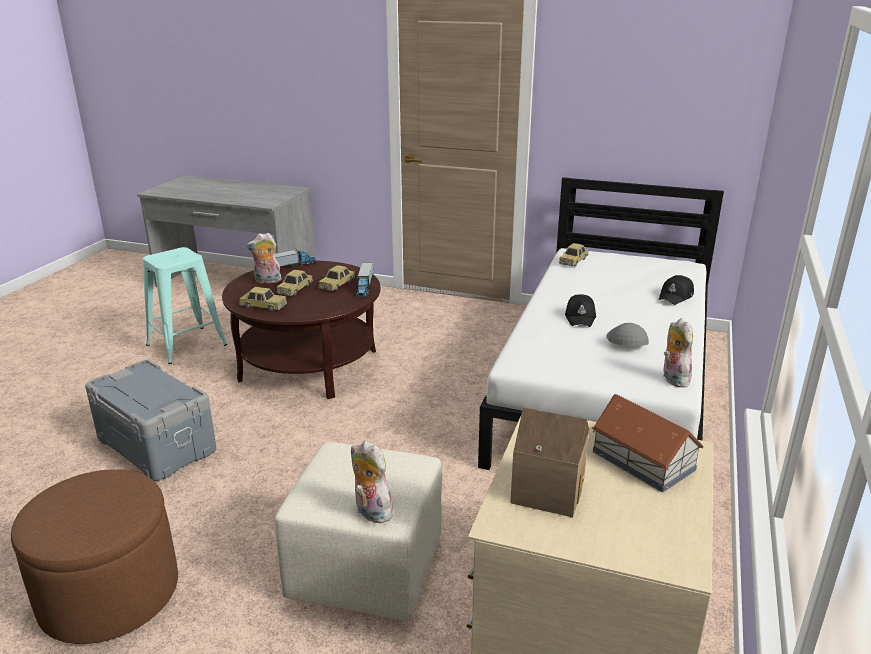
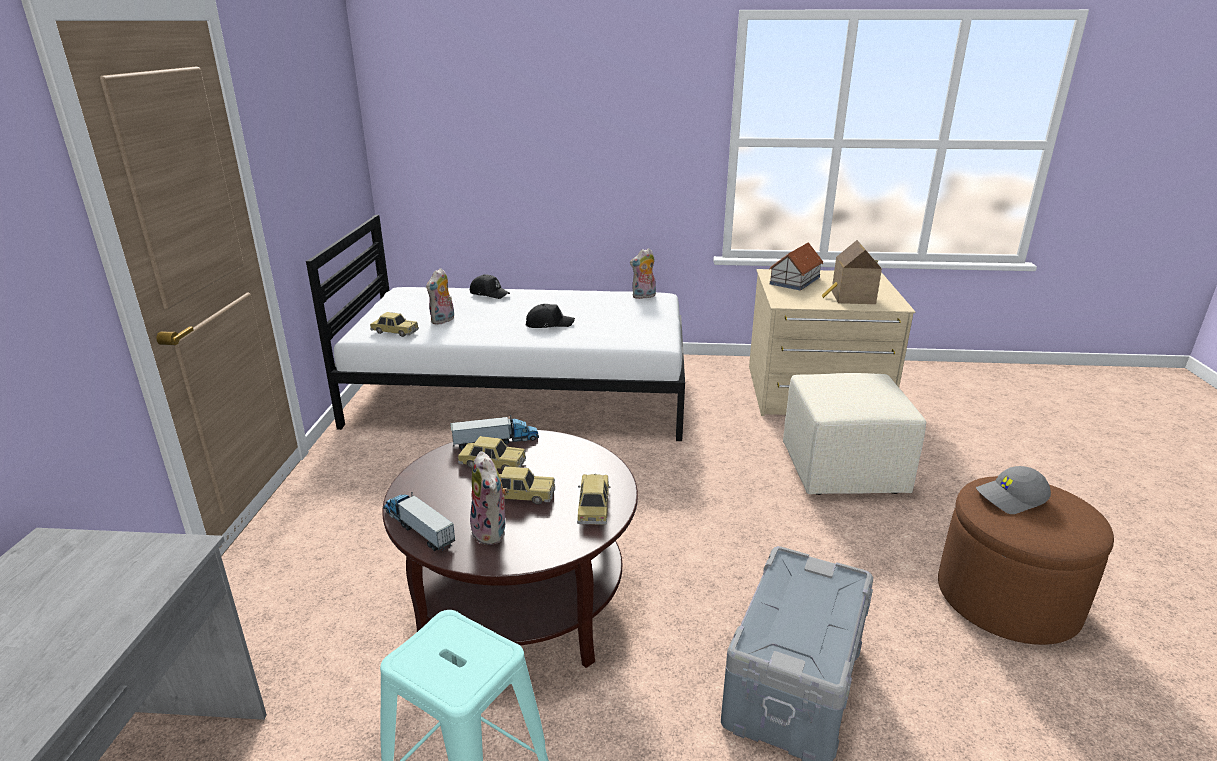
camera: 105 degrees left, 0 degrees up
plush toy [351,441,394,523] -> plush toy moved to [426,268,454,325]
grey cap [606,323,649,346] -> grey cap moved to [976,466,1051,514]

